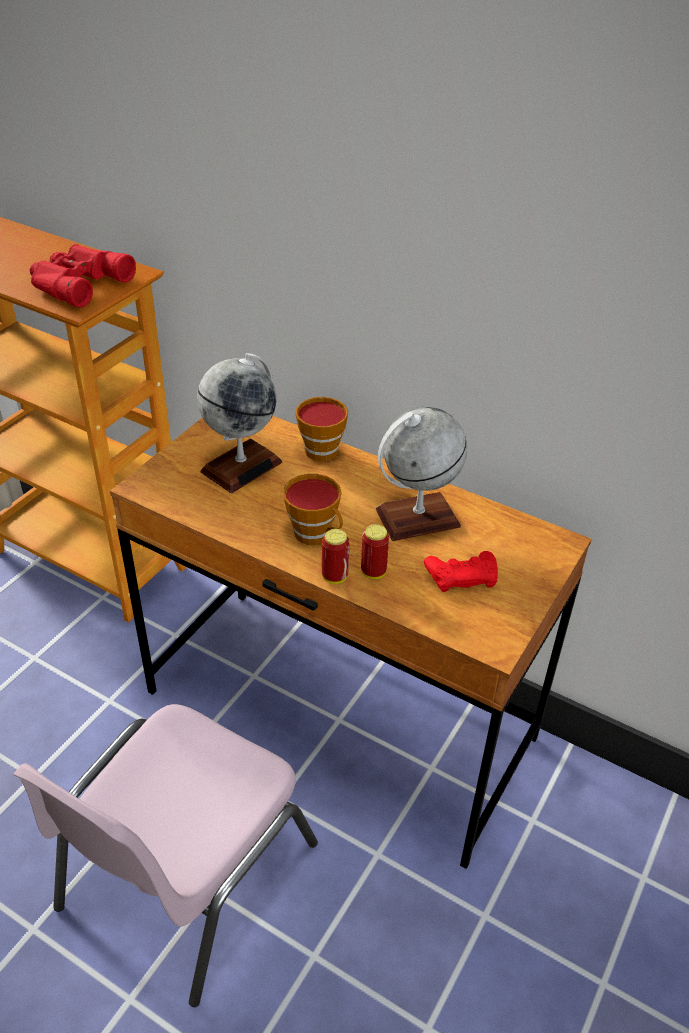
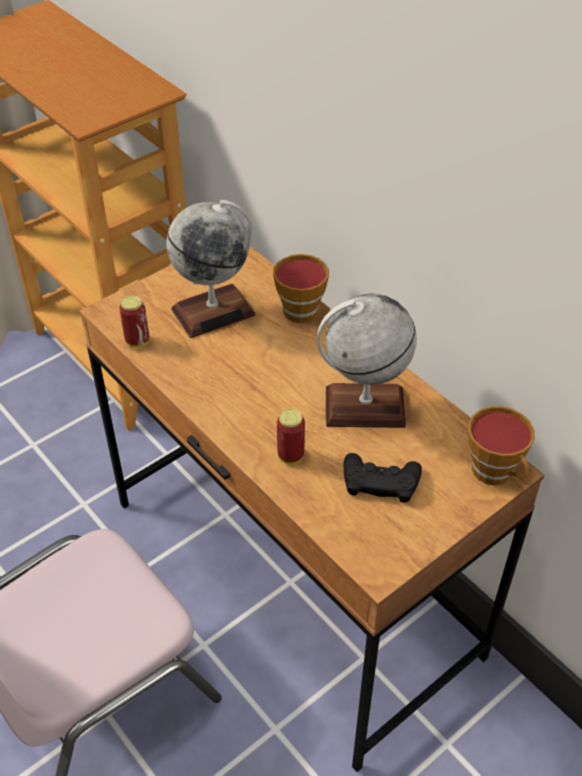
camera: 20 degrees right, 5 degrees up
red binoculars [30,244,136,308] -> none
cup [283,474,343,545] -> cup moved to [468,406,535,485]
can [322,529,349,584] -> can moved to [119,295,149,348]
red game controller [424,551,498,592] -> black game controller [344,453,422,503]

